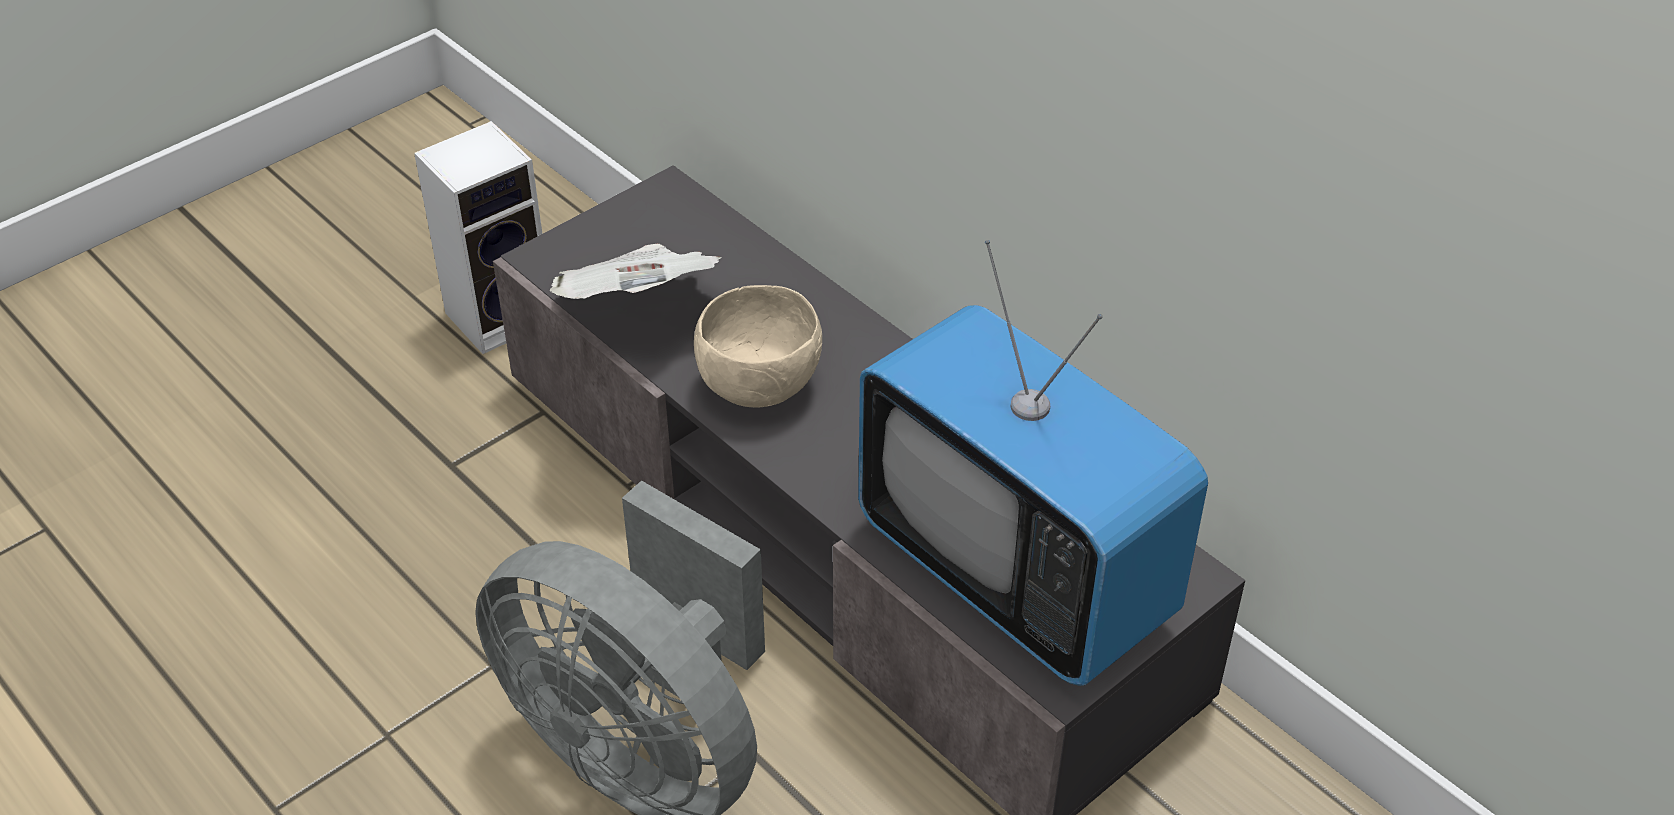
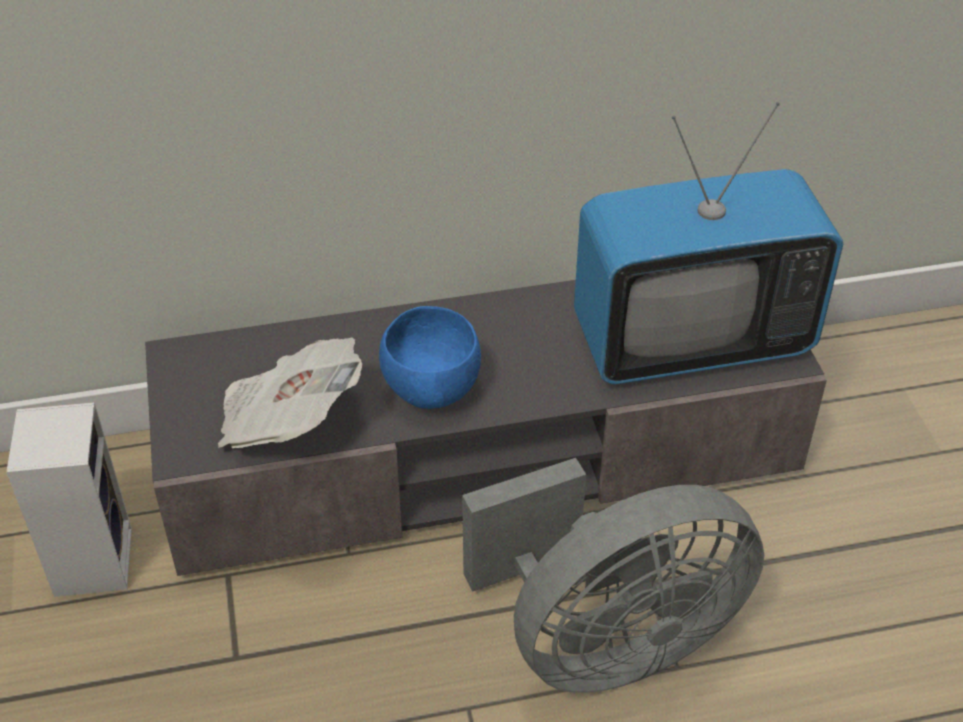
camera: 60 degrees left, 0 degrees up
beige bowl [694,285,822,407] -> blue bowl [379,306,481,409]

